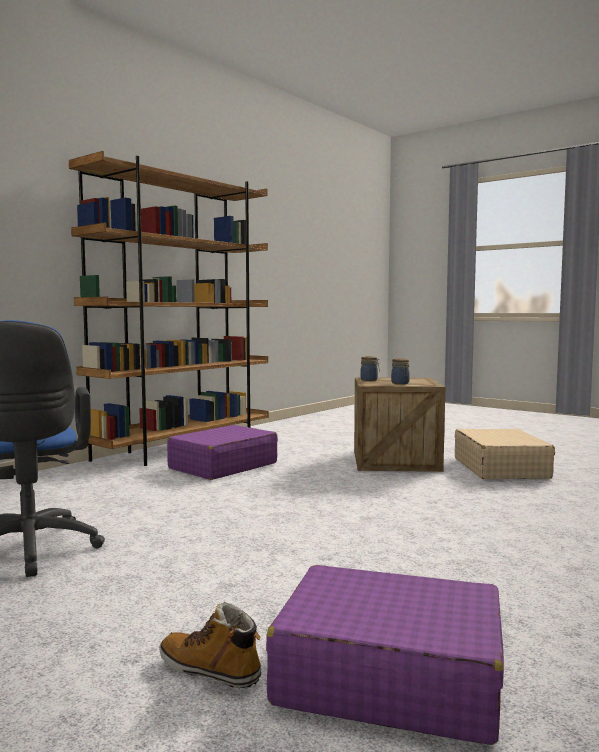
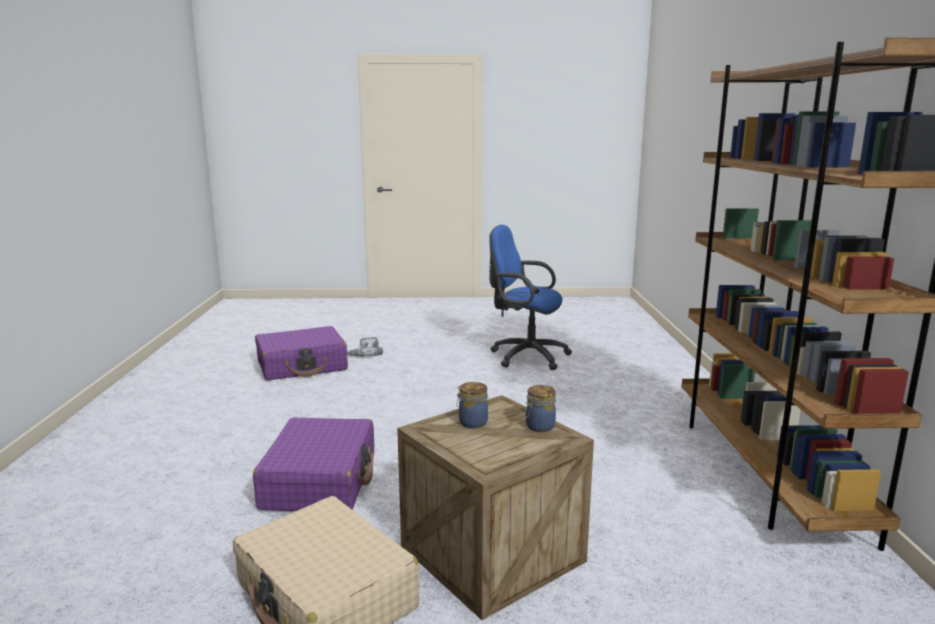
camera: 140 degrees right, 10 degrees up
boot [159,602,261,688] -> power drill [347,337,383,356]
purple suitcase [167,425,278,480] -> purple suitcase moved to [253,418,374,511]

